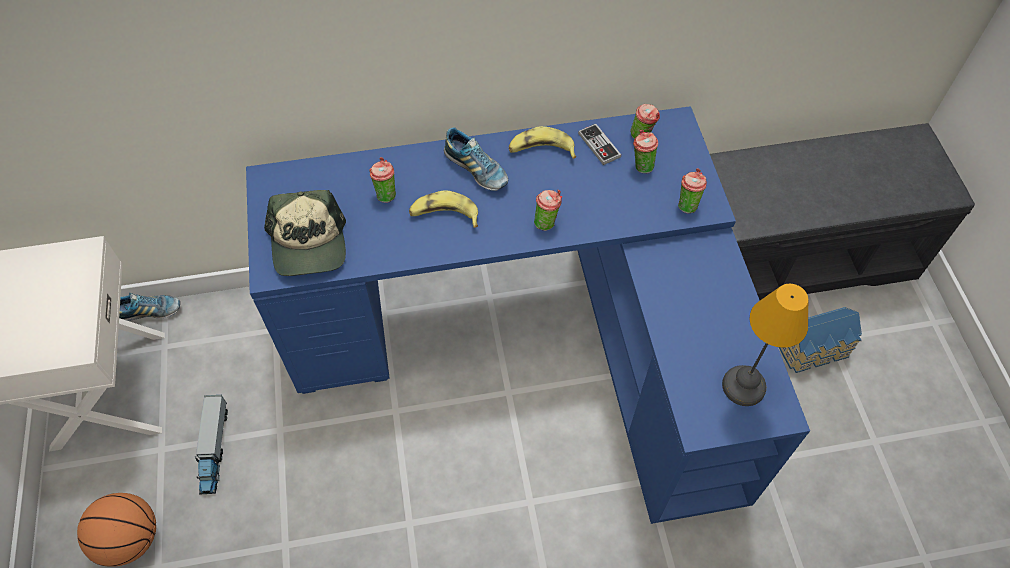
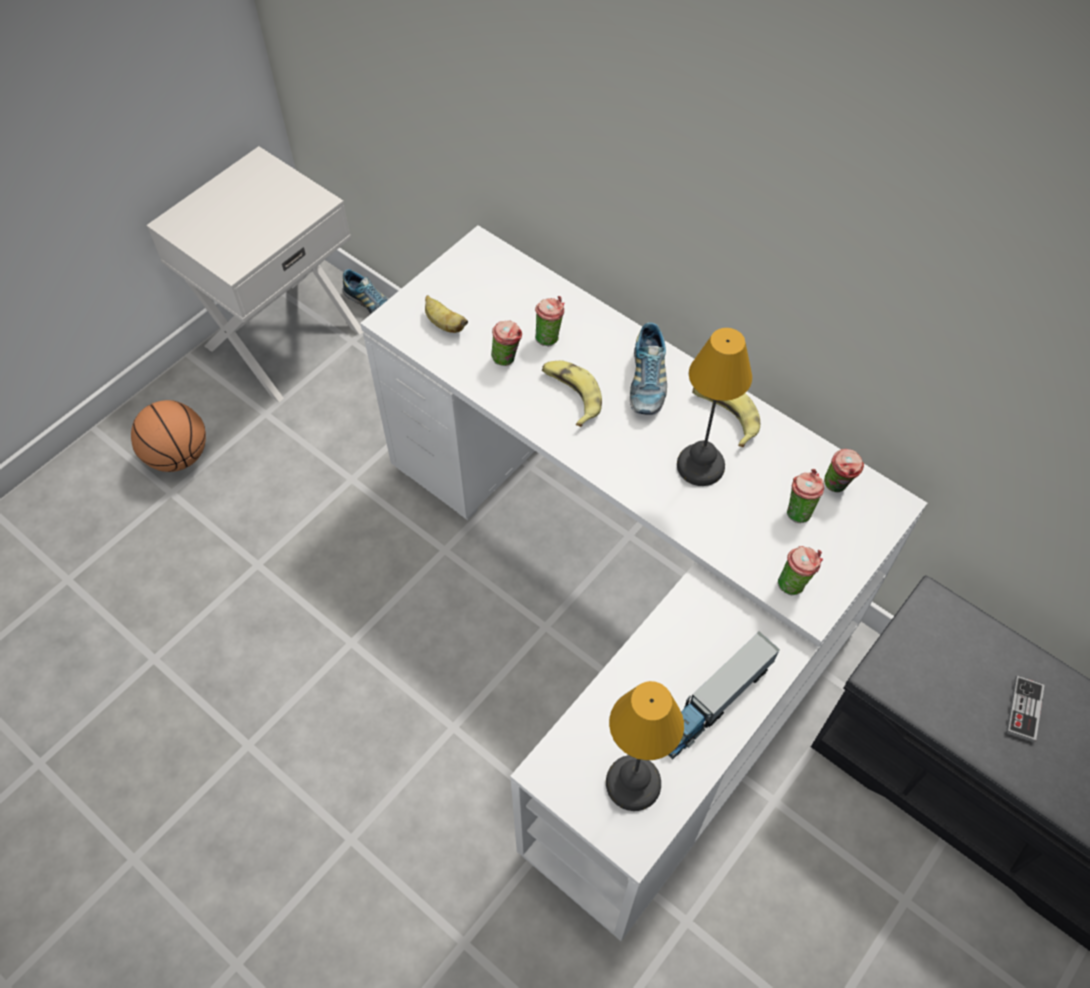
camera: 50 degrees right, 0 degrees up
toy truck [195,395,228,494] -> toy truck moved to [668,631,780,760]
blue desk [246,106,810,524] -> white desk [360,225,927,941]
cap [264,190,346,276] -> banana [425,295,468,333]
cup [534,190,562,231] -> cup moved to [491,321,522,366]
game controller [578,124,621,165] -> game controller moved to [1006,676,1045,742]
toy house [779,307,862,373] -> none
none -> table lamp [677,328,752,486]

